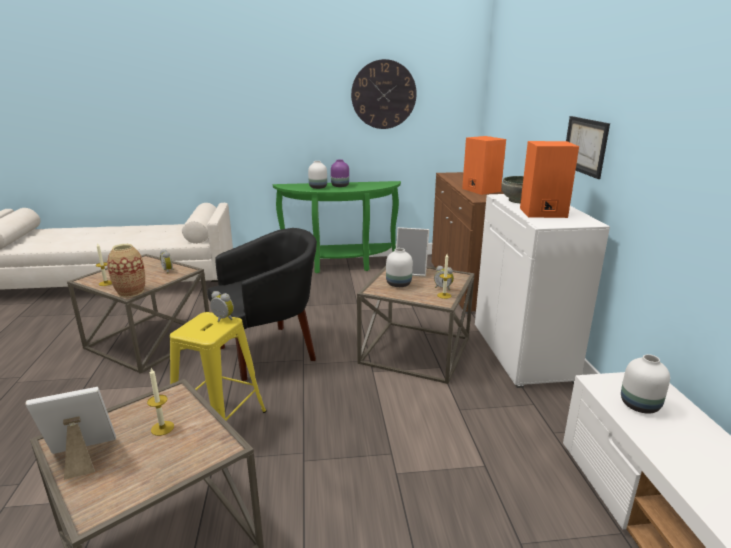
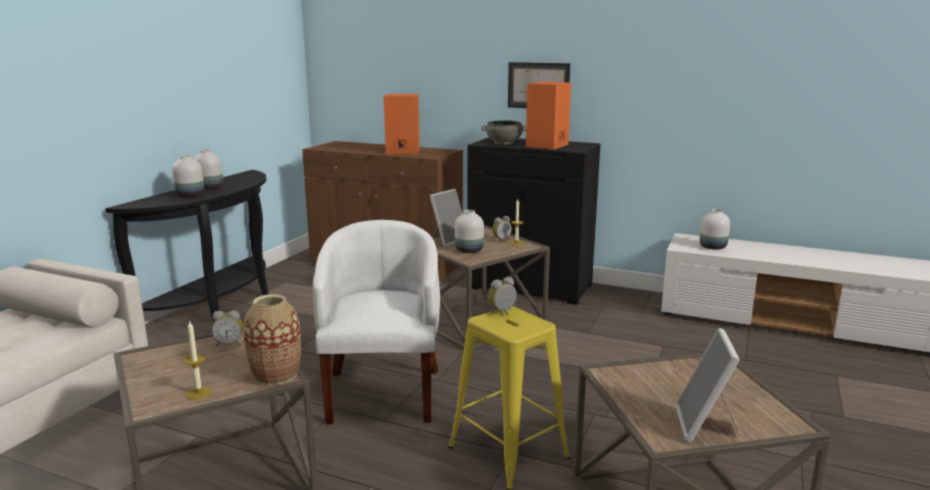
camera: 60 degrees left, 5 degrees down
candle [147,368,174,436] -> none
black armchair [207,228,317,381] -> white armchair [313,220,440,425]
green console table [273,181,401,273] -> black console table [105,170,269,322]
purple vase [331,159,349,187] -> white vase [194,149,223,189]
wall clock [351,59,417,129] -> none
white cabinet [475,194,610,388] -> black cabinet [467,137,600,305]

